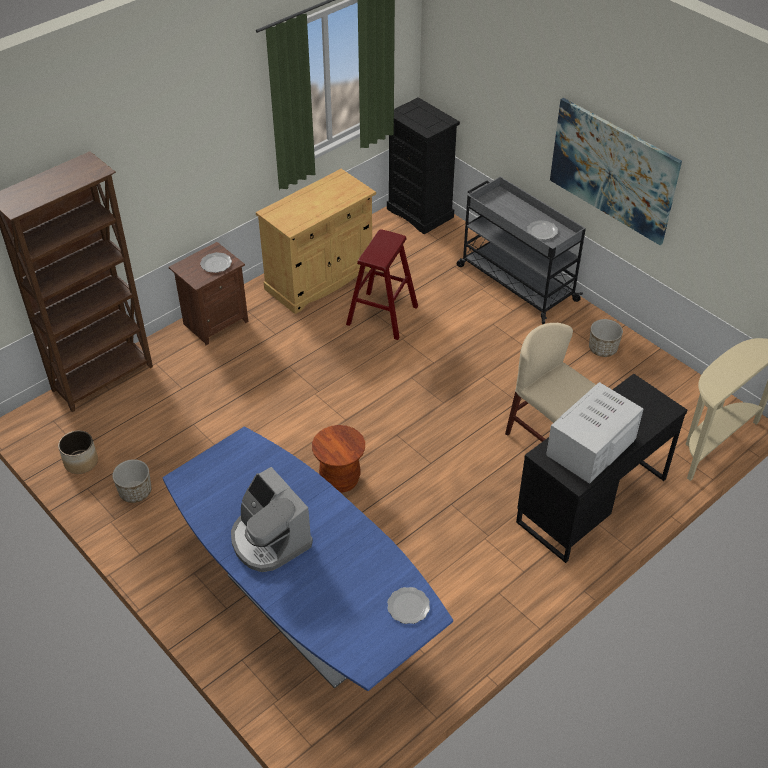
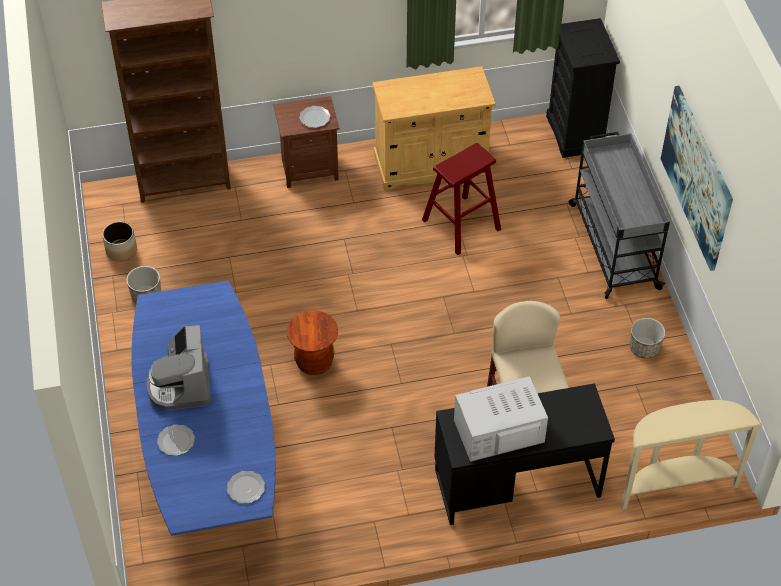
camera: 30 degrees right, 5 degrees up
plate [527,220,558,240] -> plate moved to [157,424,195,456]

